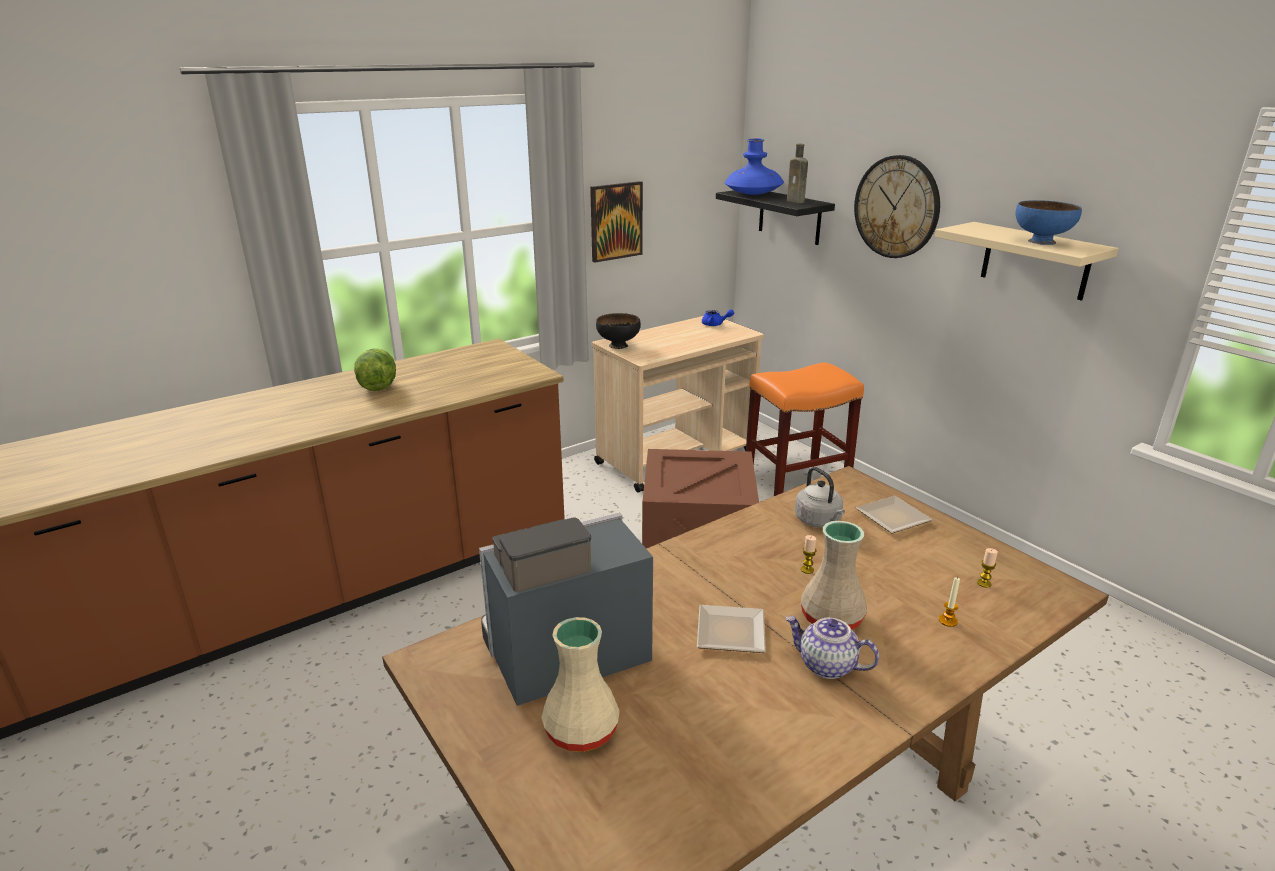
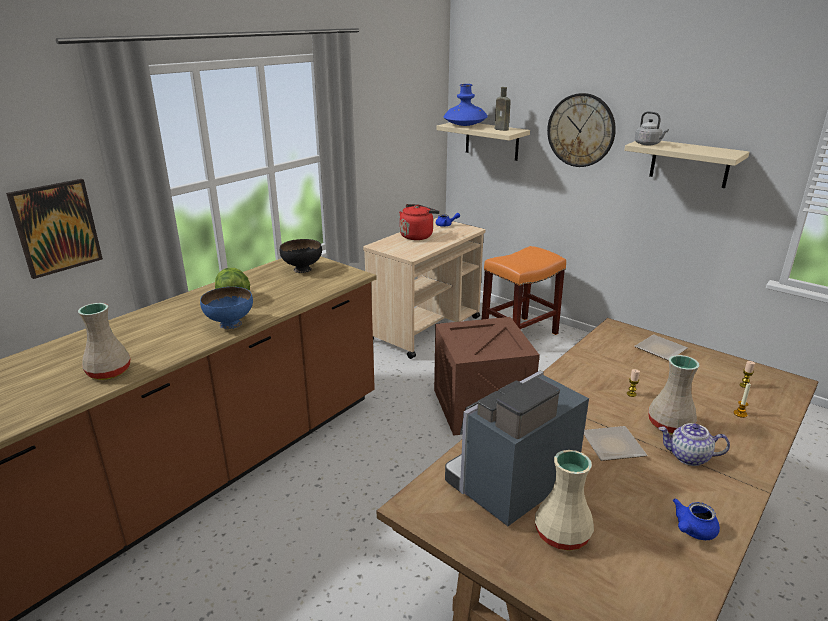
camera: 15 degrees left, 0 degrees up
picture [590,181,643,263] -> picture moved to [6,179,103,279]
black bowl [596,313,641,349] -> black bowl moved to [280,239,322,273]
black shelf [716,190,835,245] -> beige shelf [436,123,530,161]
grey kettle [795,467,845,527] -> grey kettle moved to [635,111,669,146]
blue bowl [1015,200,1082,245] -> blue bowl moved to [200,287,253,329]
none -> beige vase [78,303,130,380]
none -> red kettle [399,204,440,240]
none -> blue teapot [673,498,720,540]

